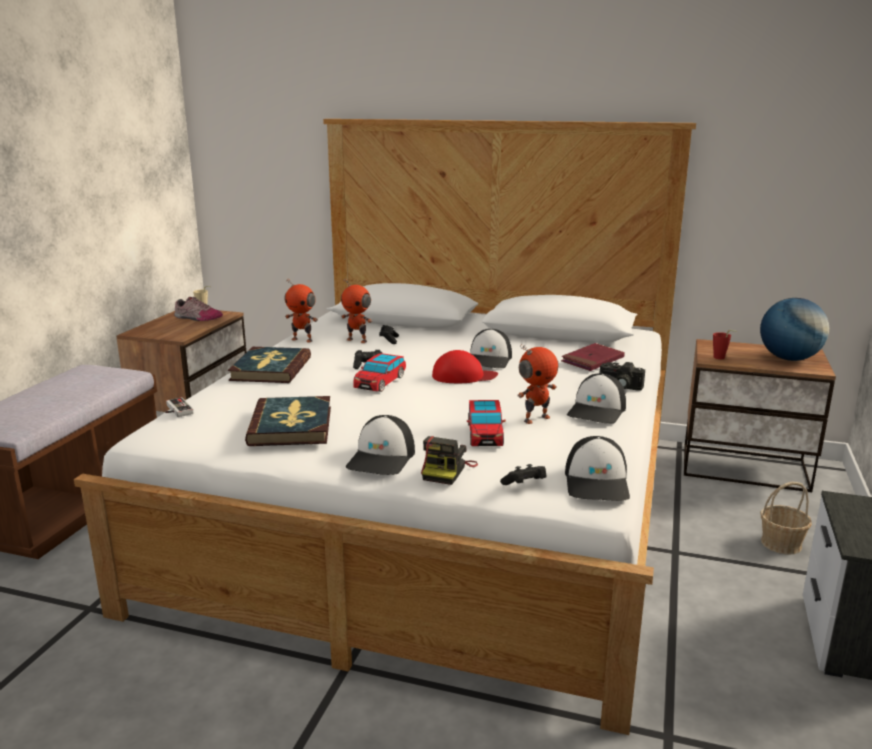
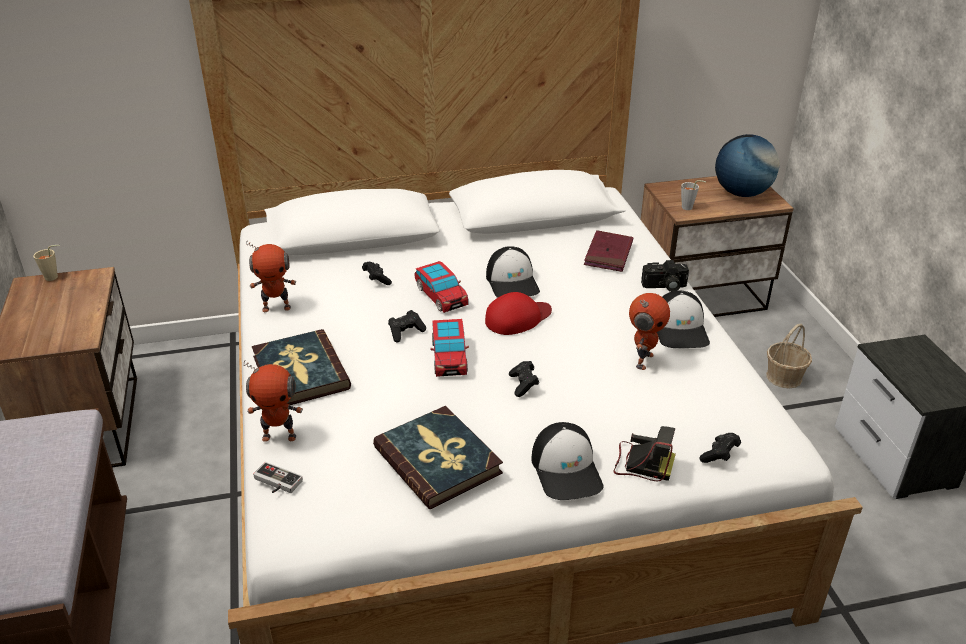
camera: 30 degrees left, 15 degrees up
shoe [174,297,223,321] -> none
toy robot [341,278,372,343] -> toy robot moved to [243,360,303,442]
camera [421,436,478,485] -> camera turned 60 degrees counterclockwise [614,426,676,481]
toy car [467,400,506,446] -> toy car moved to [414,261,469,313]
cap [565,436,630,501] -> none
red cup [713,330,737,359] -> grey cup [681,180,706,210]
none -> black game controller [509,361,539,397]

